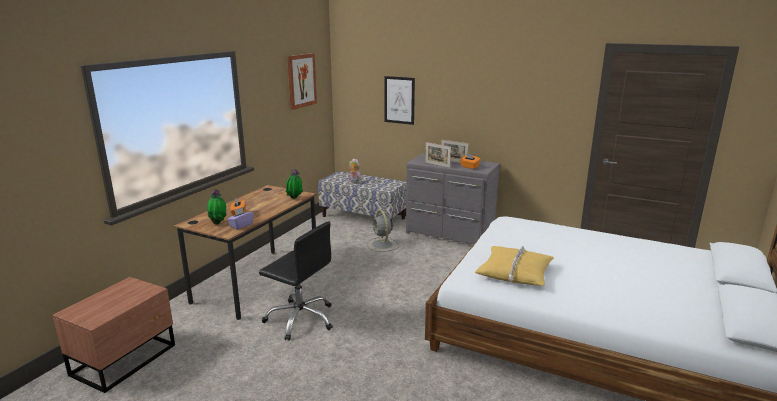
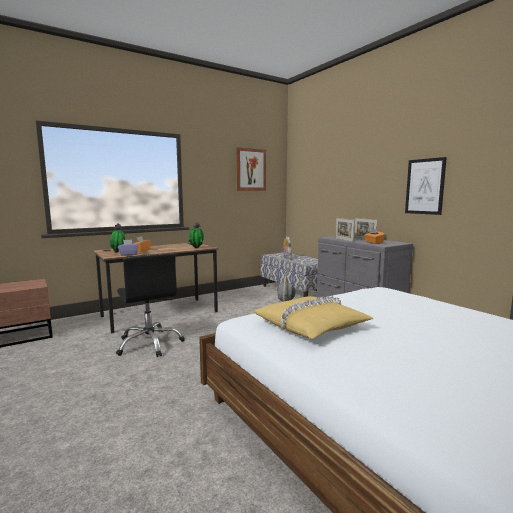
camera: 30 degrees right, 10 degrees down
picture [384,76,415,125] -> picture moved to [405,157,447,215]

